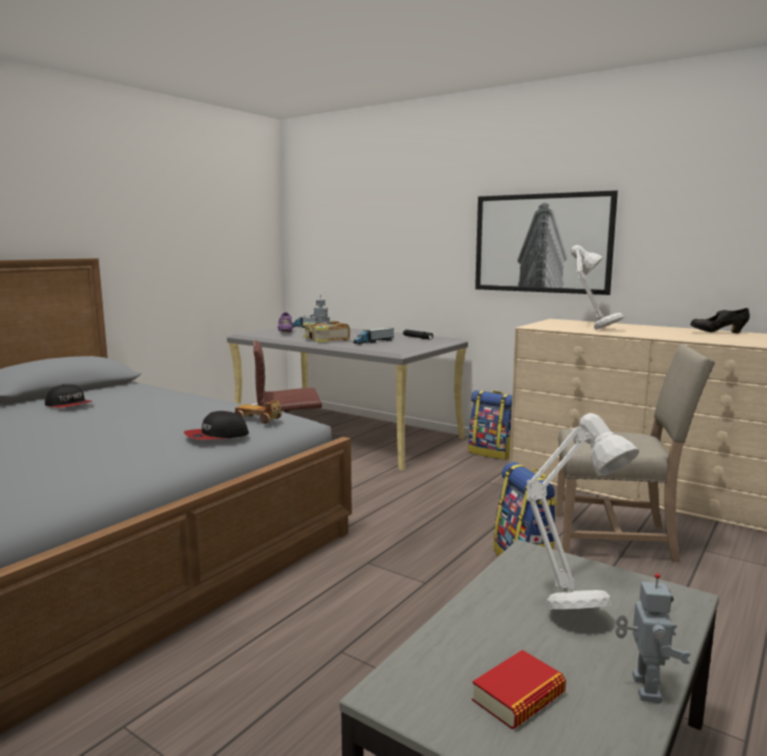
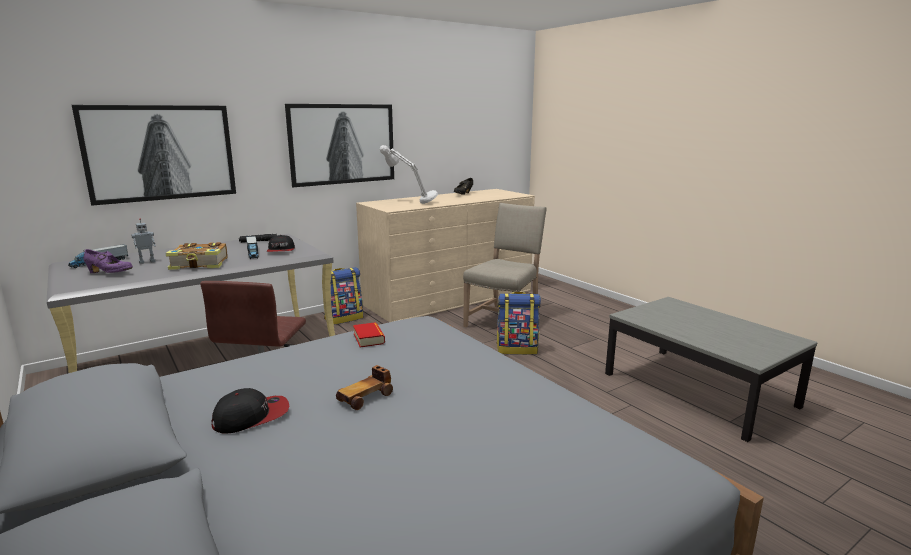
camera: 70 degrees left, 5 degrees up
cap [184,411,249,440] -> cap moved to [267,235,295,252]
toy car [234,400,282,424] -> toy car moved to [336,365,393,410]
book [472,650,566,729] -> book moved to [353,322,385,347]
grey table lamp [527,413,639,609] -> none
toy robot [615,573,691,703] -> none
none -> picture [72,105,236,206]

